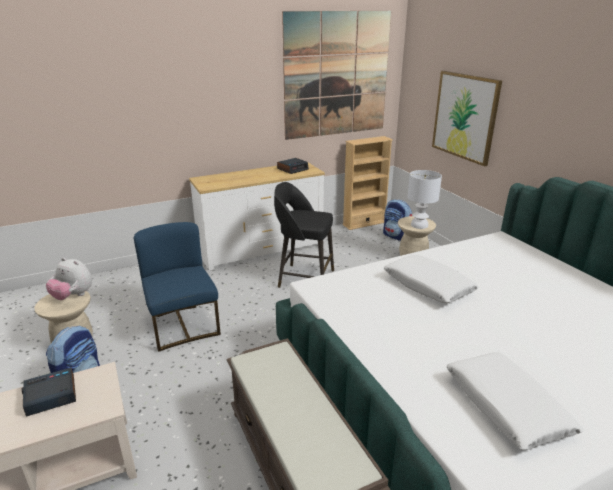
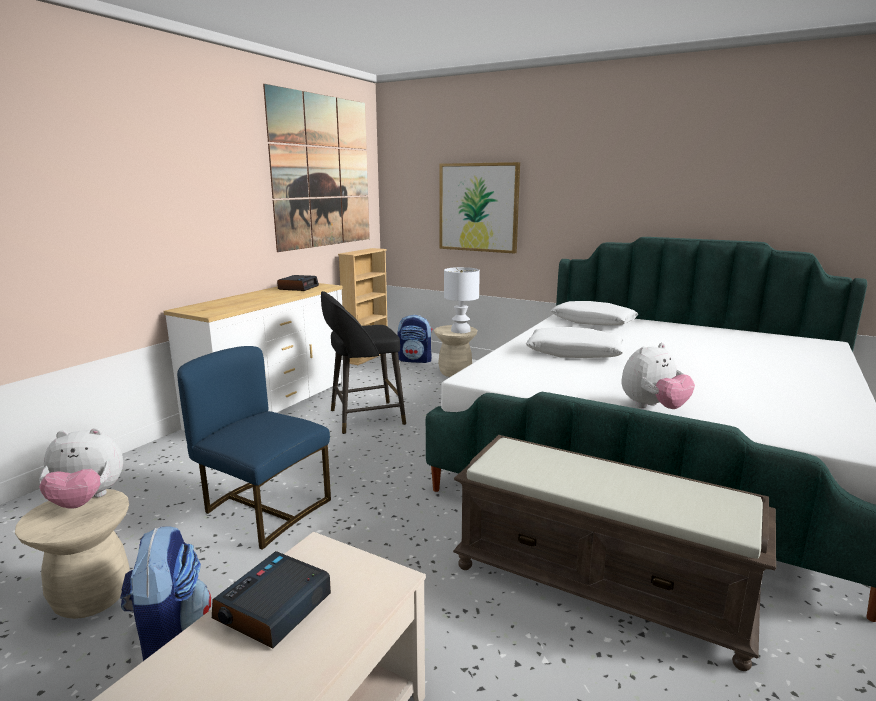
camera: 35 degrees left, 10 degrees down
white pillow [447,353,584,450] -> white pillow moved to [551,301,638,325]
none -> plush toy [622,343,695,409]

